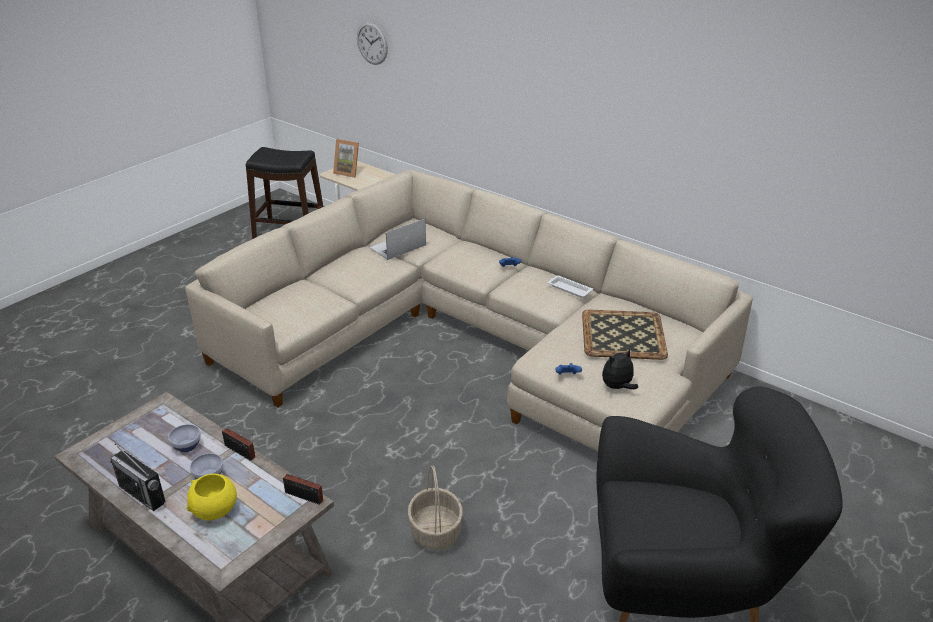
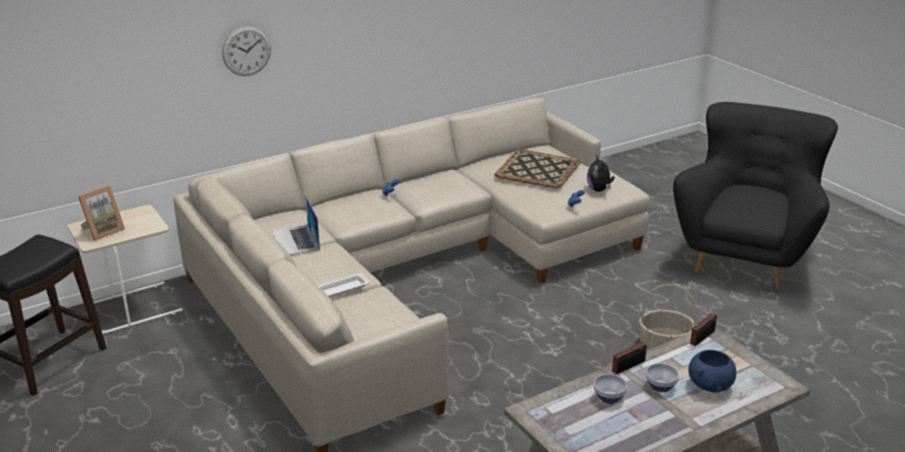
camera: 70 degrees left, 5 degrees down
radio [110,443,165,511] -> none
yellow bowl [187,474,237,520] -> blue bowl [688,350,736,393]
wall clock [357,21,388,65] -> wall clock moved to [222,26,271,76]
white tray [548,275,593,298] -> white tray moved to [319,273,370,298]

